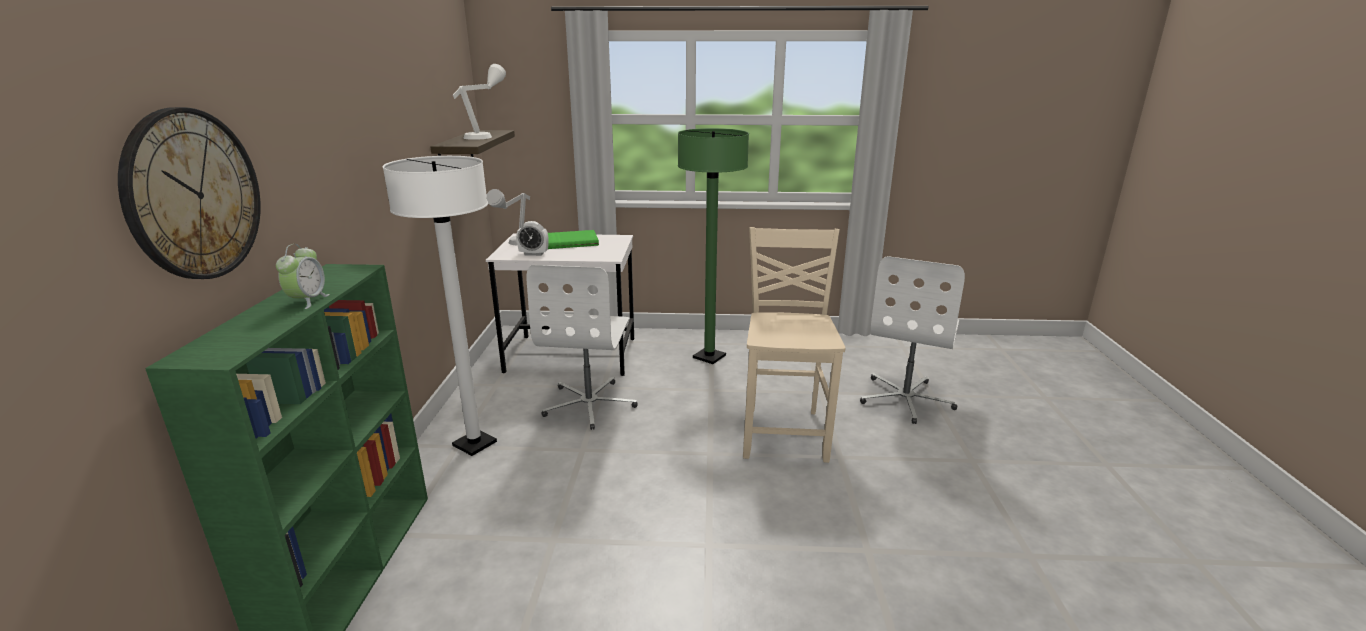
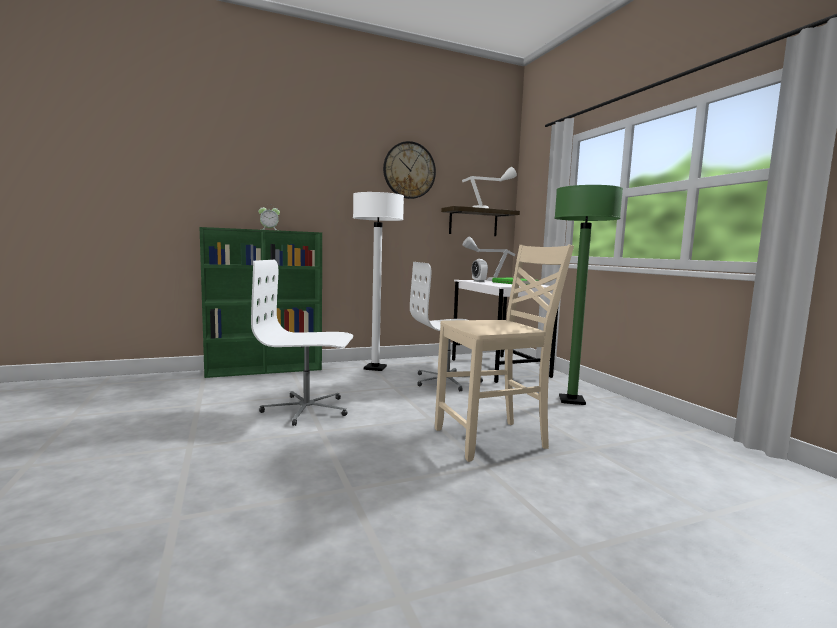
camera: 65 degrees right, 15 degrees down
wall clock [118,107,261,279] -> wall clock moved to [383,141,436,199]
white office chair [860,256,965,424] -> white office chair moved to [251,260,353,426]

